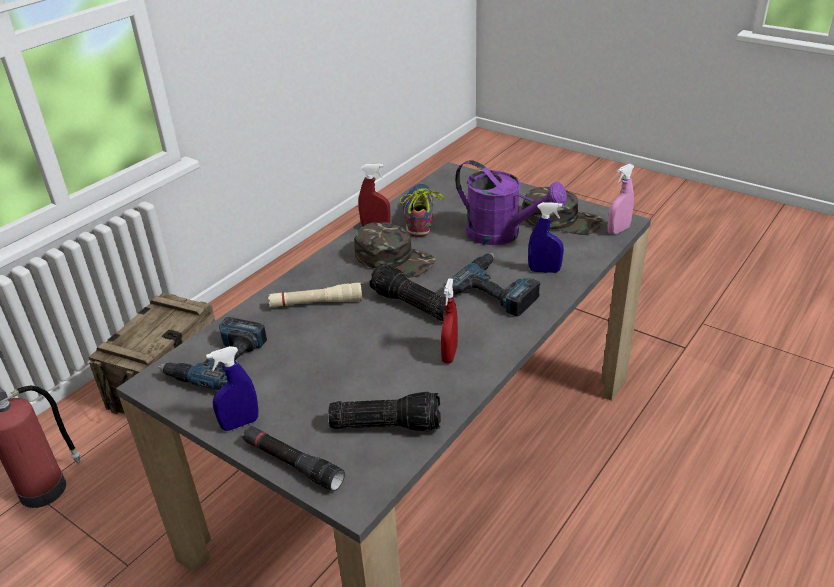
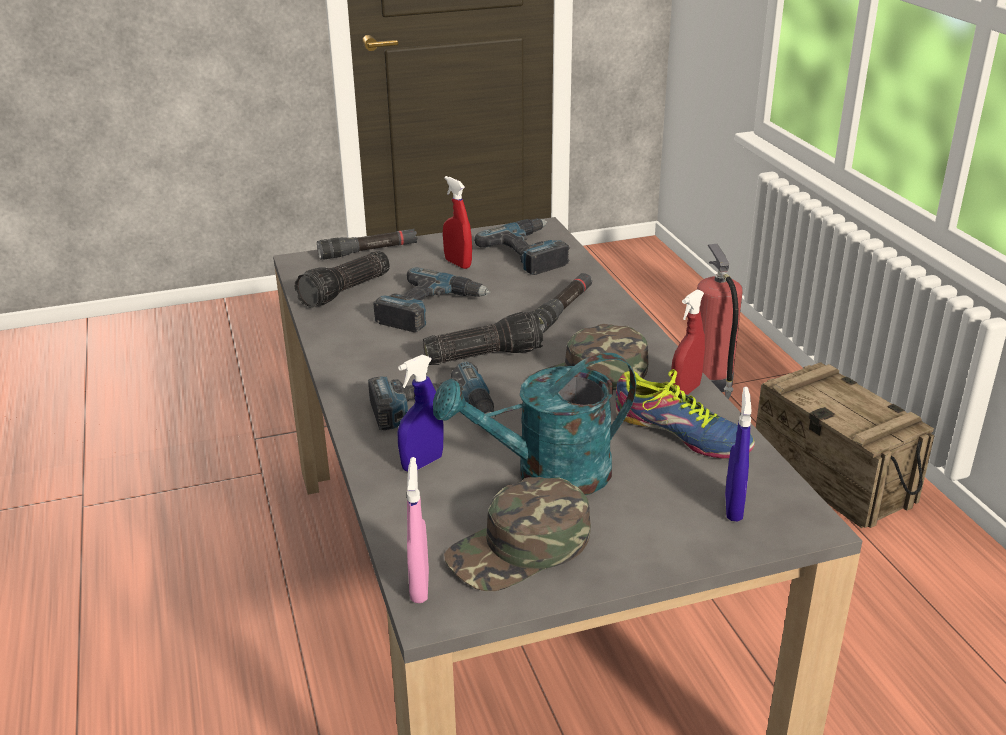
camera: 125 degrees right, 5 degrees down
blue spray bottle [206,346,258,431] -> blue spray bottle moved to [725,387,751,522]
beige flashlight [268,283,362,307] -> black flashlight [534,273,592,333]
red spray bottle [441,278,458,364] -> red spray bottle moved to [443,176,472,269]
purple watering can [455,160,567,245] -> turquoise watering can [433,353,636,495]
none -> power drill [373,267,490,332]

